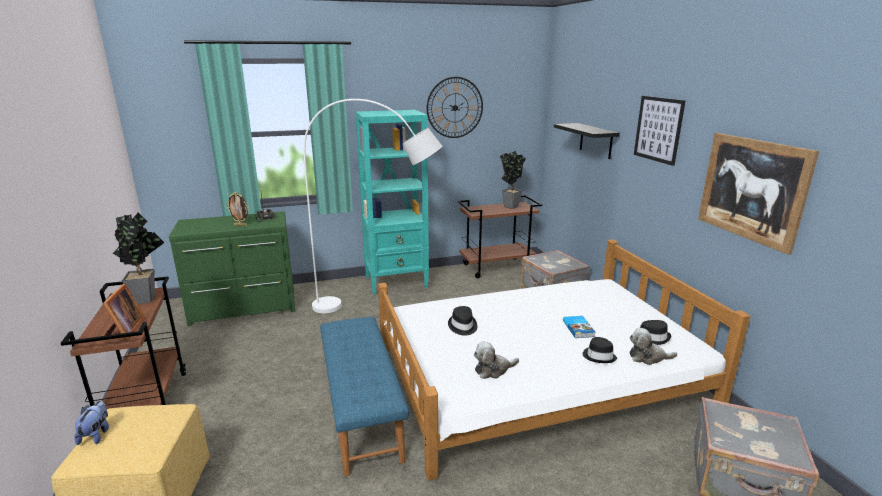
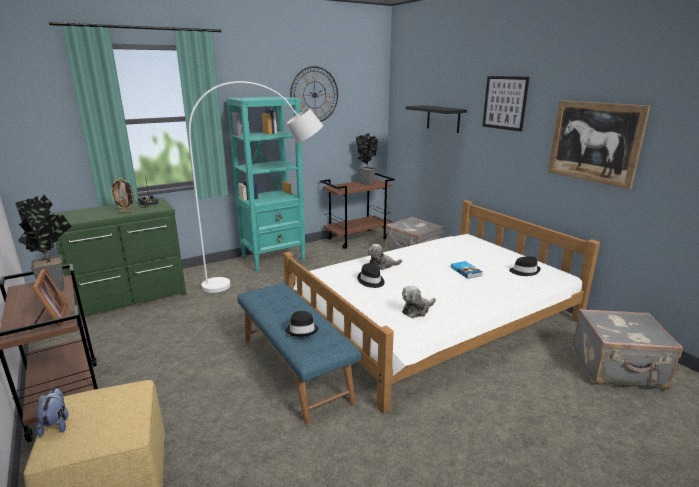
camera: 15 degrees left, 0 degrees up
black hat [583,337,617,363] -> black hat moved to [286,311,319,337]
plush toy [630,328,677,365] -> plush toy moved to [368,244,402,270]

